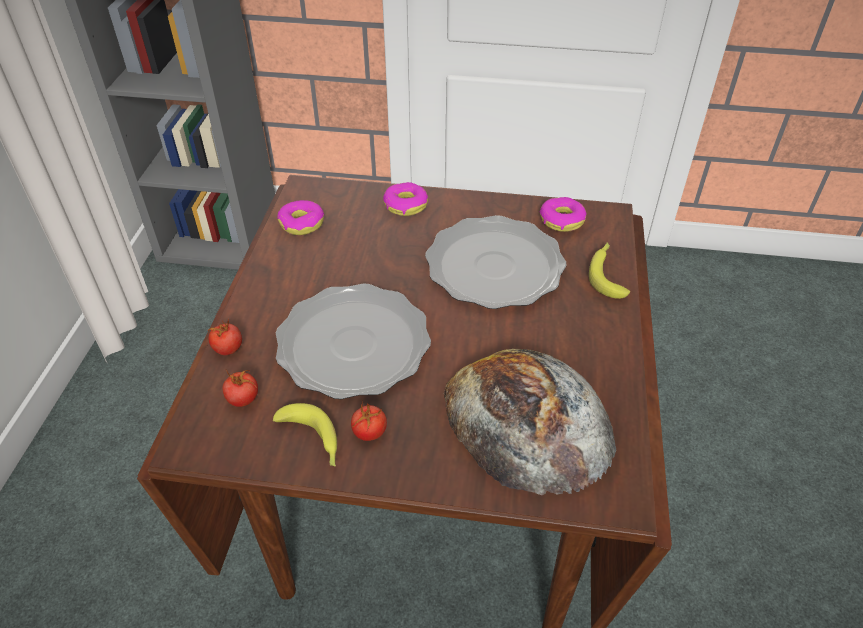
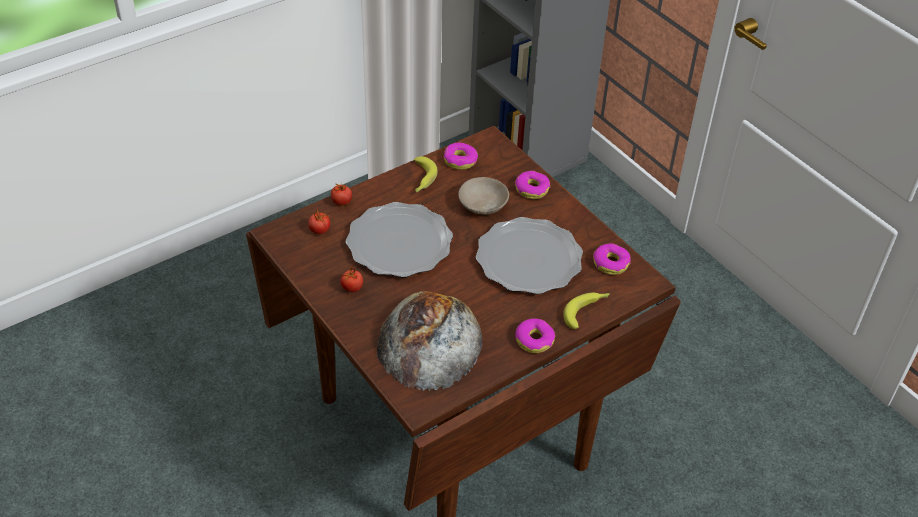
camera: 45 degrees right, 0 degrees up
banana [273,403,337,466] -> banana moved to [414,156,438,192]
none -> beige bowl [458,177,509,215]
none -> donut [515,318,555,353]

